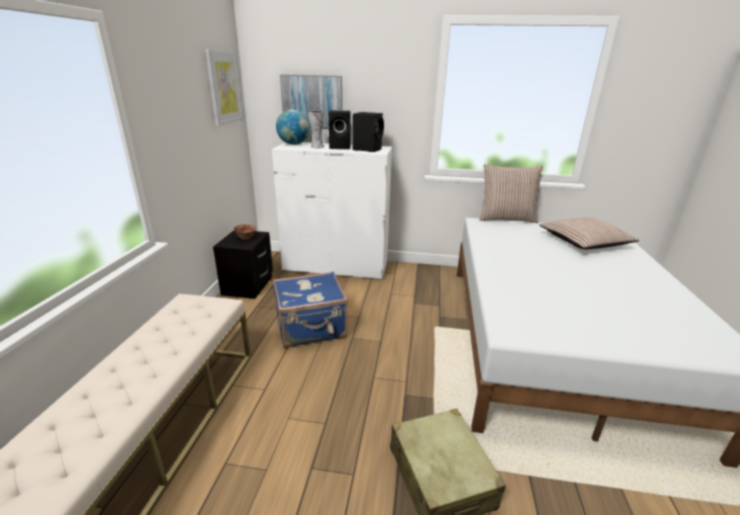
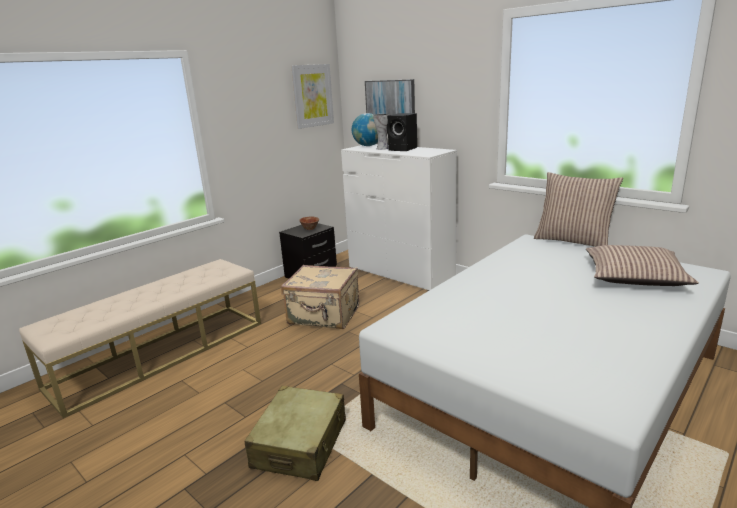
camera: 35 degrees right, 5 degrees down
blue suitcase [273,272,348,348] -> beige suitcase [281,265,359,329]
black speaker [353,112,384,152] -> none

